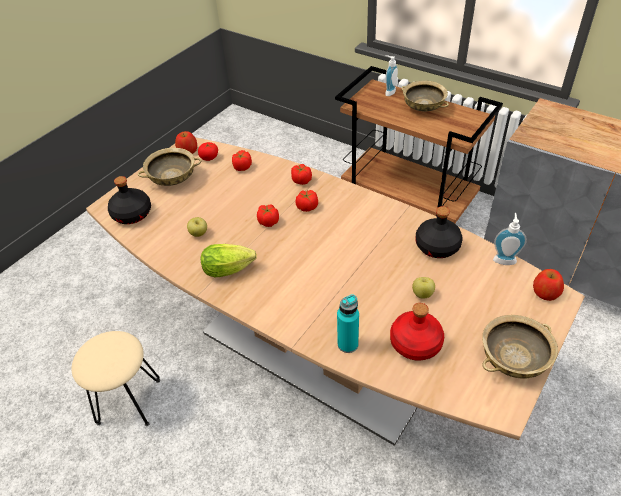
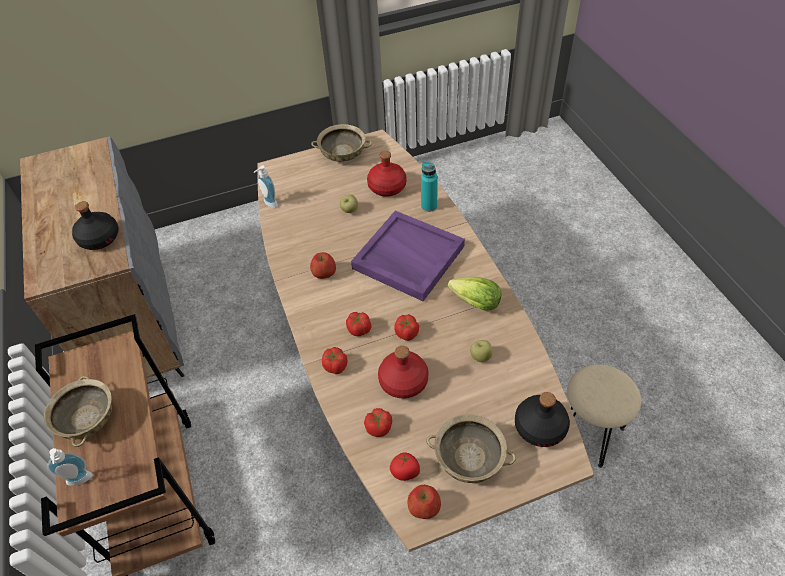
camera: 145 degrees left, 5 degrees up
black bottle [416,206,463,258] -> black bottle moved to [72,201,119,250]
apple [533,269,564,301] -> apple moved to [310,252,336,279]
none -> purple tray [351,211,465,301]
none -> red bottle [378,346,429,398]

